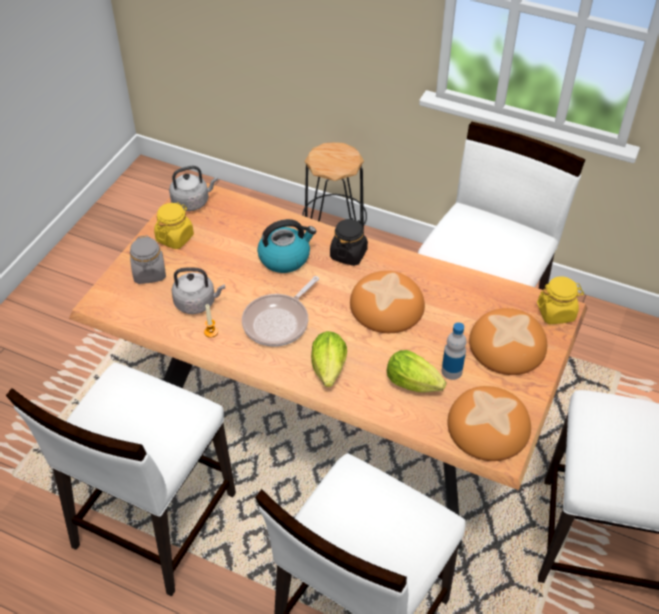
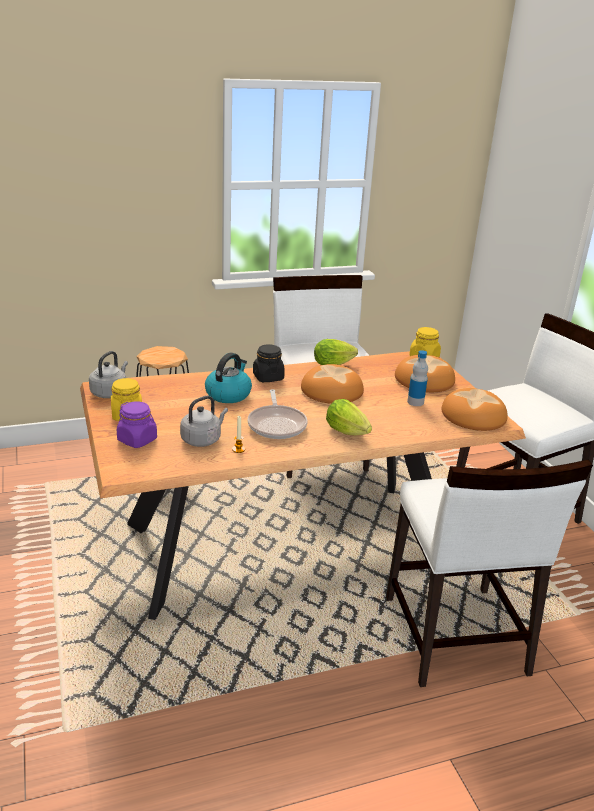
camera: 45 degrees left, 20 degrees down
white chair [6,362,236,596] -> none
grey jar [130,235,166,284] -> purple jar [117,401,157,448]
lettuce [387,350,446,393] -> lettuce moved to [314,339,358,365]

